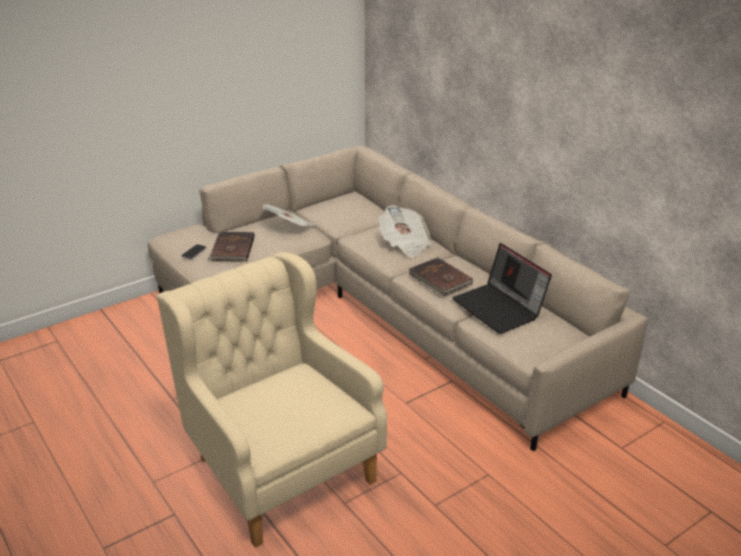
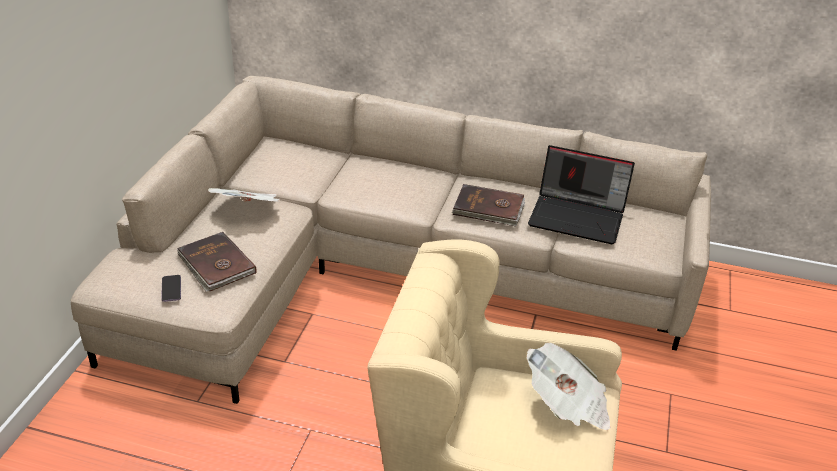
camera: 40 degrees left, 5 degrees up
newspaper [378,205,432,258] -> newspaper moved to [527,343,611,430]

